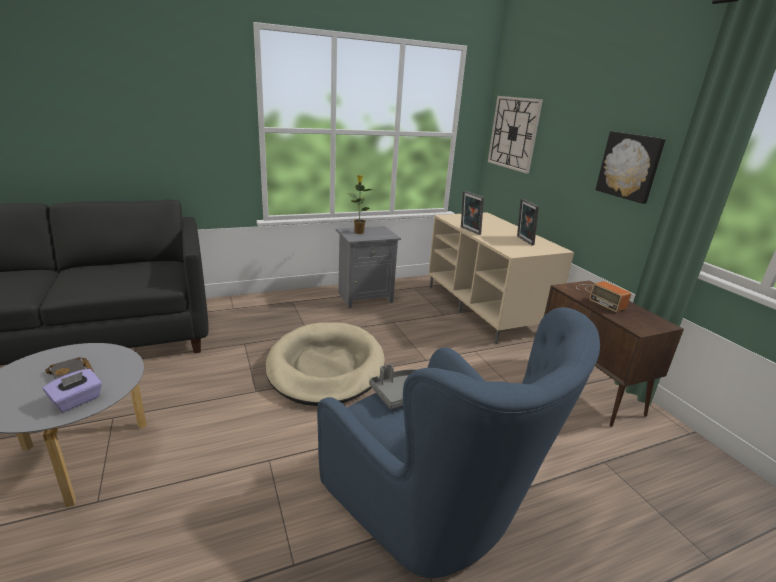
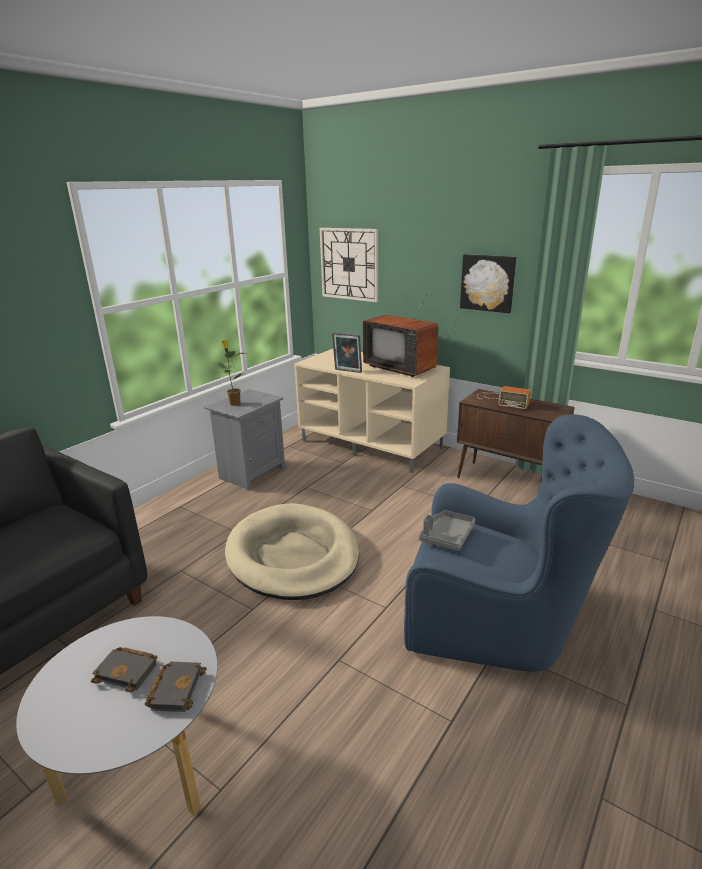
camera: 30 degrees left, 0 degrees up
purple tissue box [43,369,102,412] -> black book [145,662,207,712]
picture frame [517,199,539,245] -> television [363,294,438,377]

